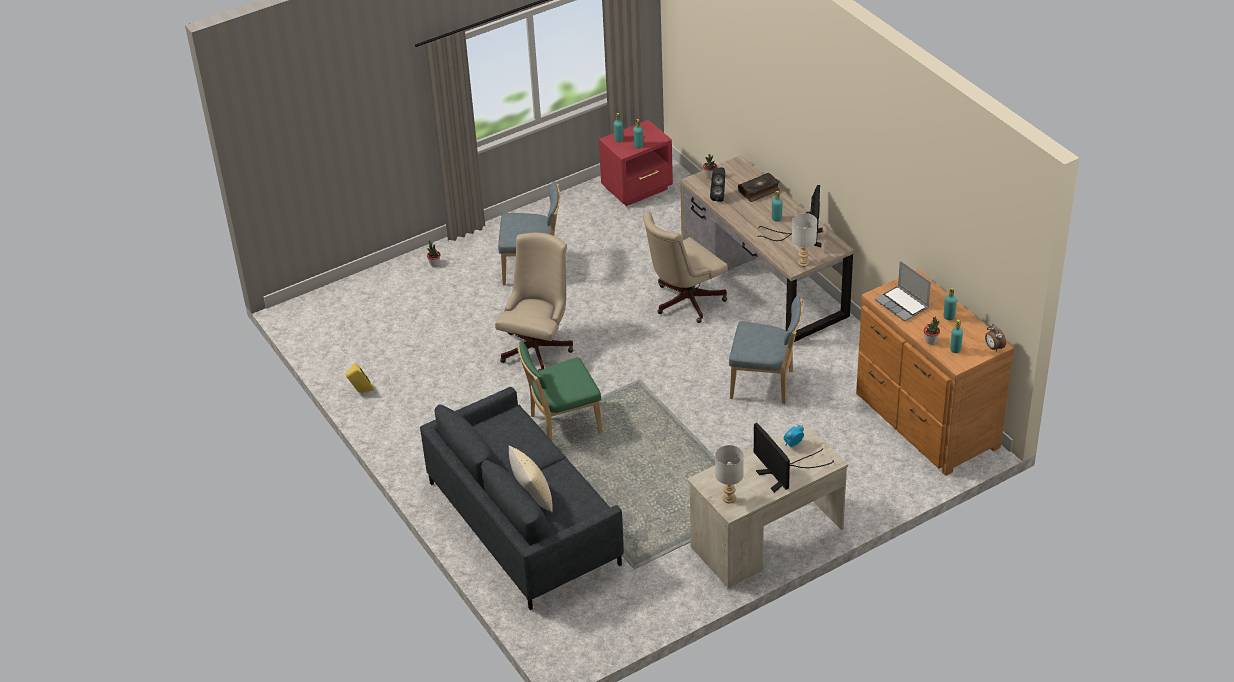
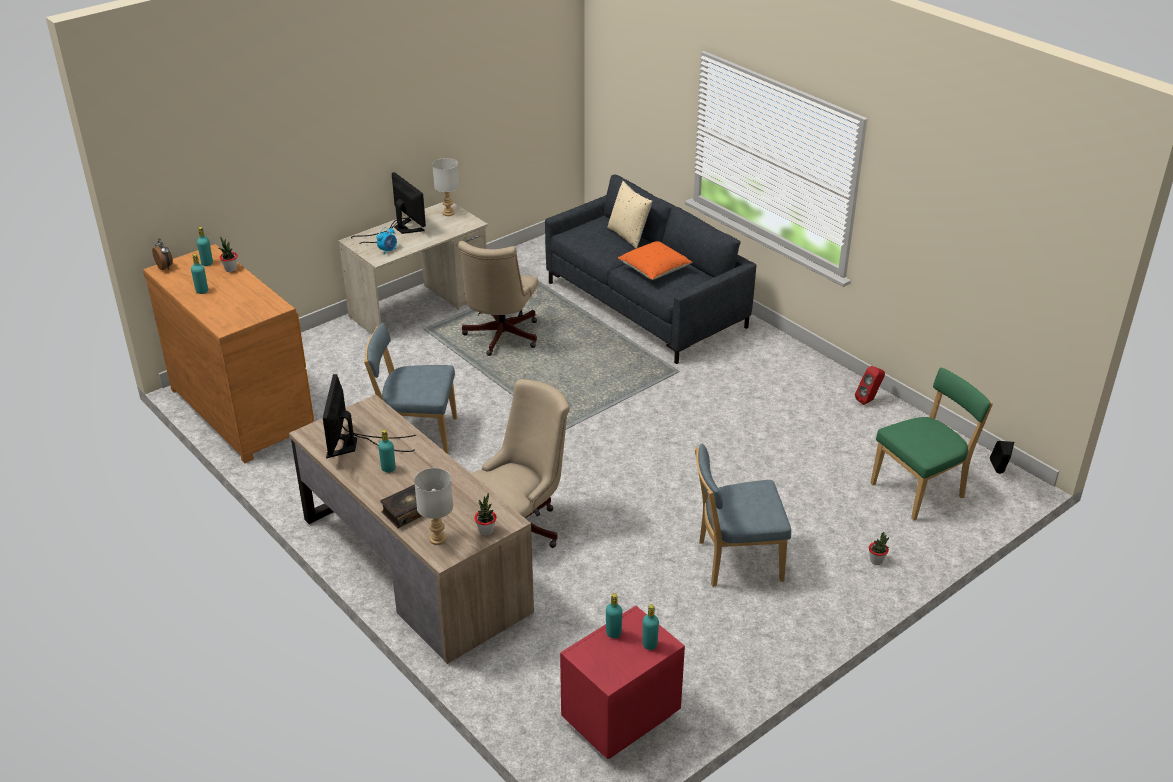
camera: 170 degrees right, 5 degrees down
yellow speaker [346,363,373,393] -> red speaker [855,366,885,405]
beige office chair [495,233,574,371] -> beige office chair moved to [458,241,538,356]
green chair [516,341,602,441] -> green chair moved to [870,368,993,520]
black speaker [710,167,725,202] -> black speaker moved to [990,441,1014,474]
grey table lamp [792,213,817,267] -> grey table lamp moved to [414,468,453,545]
laptop [875,261,931,322] -> none
none -> orange pillow [618,241,693,280]

